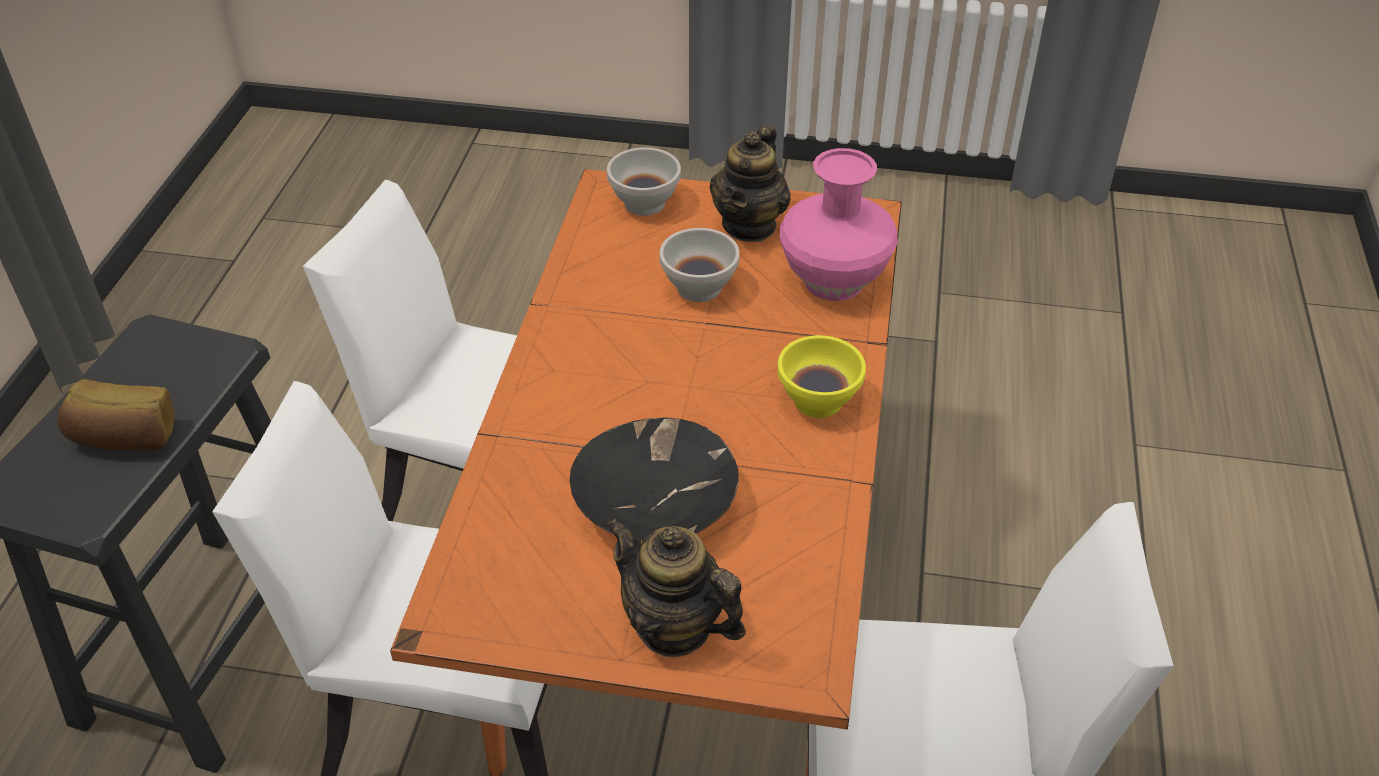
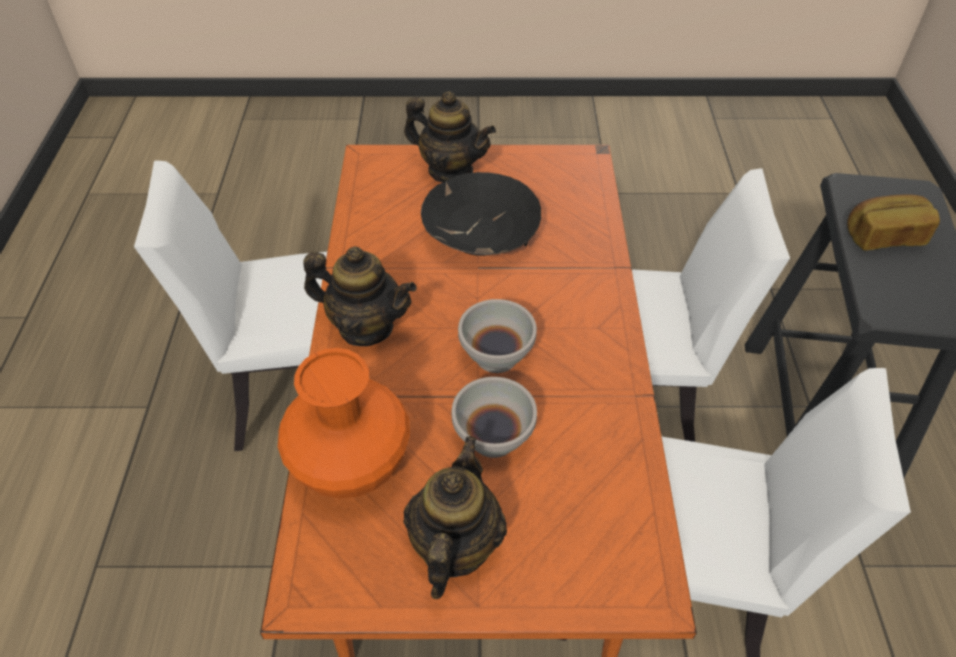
camera: 170 degrees right, 5 degrees up
white bowl [607,147,681,216] -> white bowl moved to [458,299,537,373]
yellow bowl [777,335,866,418] -> teapot [303,246,417,346]
pink vase [780,148,898,301] -> orange vase [278,348,410,499]

